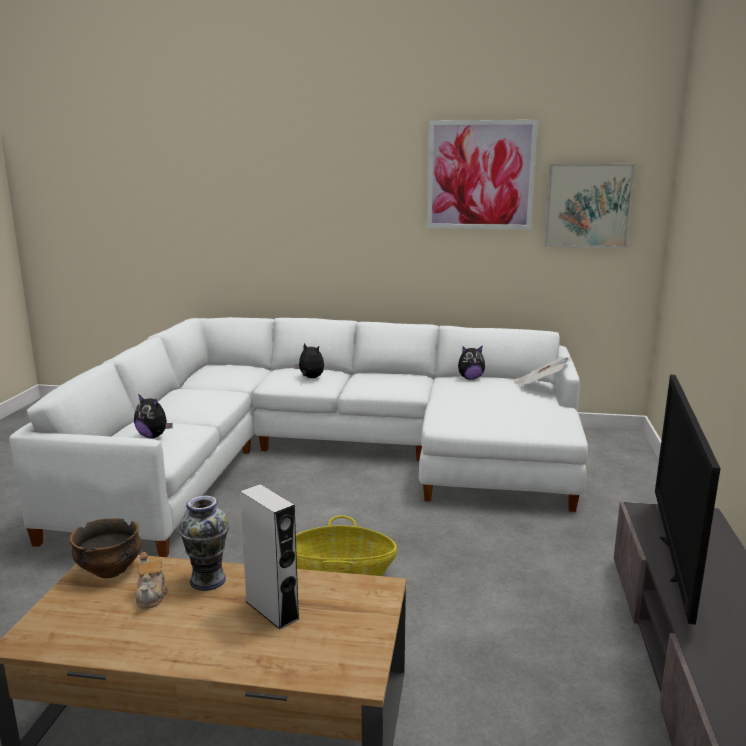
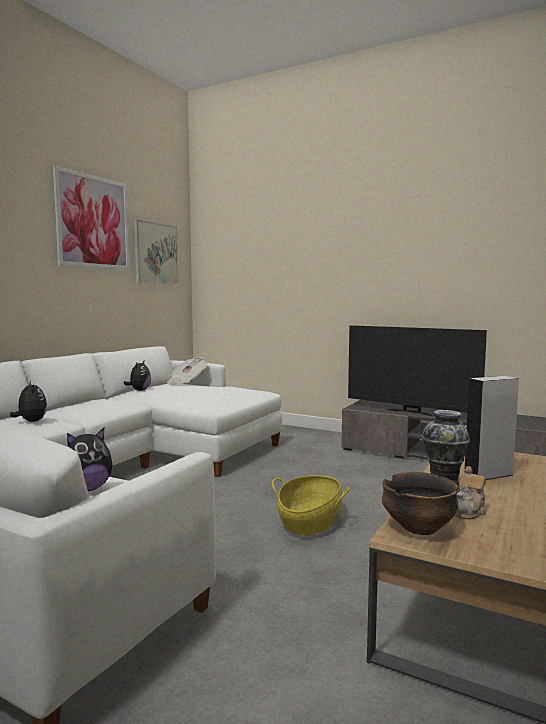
camera: 70 degrees left, 10 degrees down
teapot [135,552,168,609] -> teapot turned 120 degrees clockwise [454,466,486,519]
plush toy [294,343,324,378] -> plush toy turned 90 degrees clockwise [10,381,47,422]

